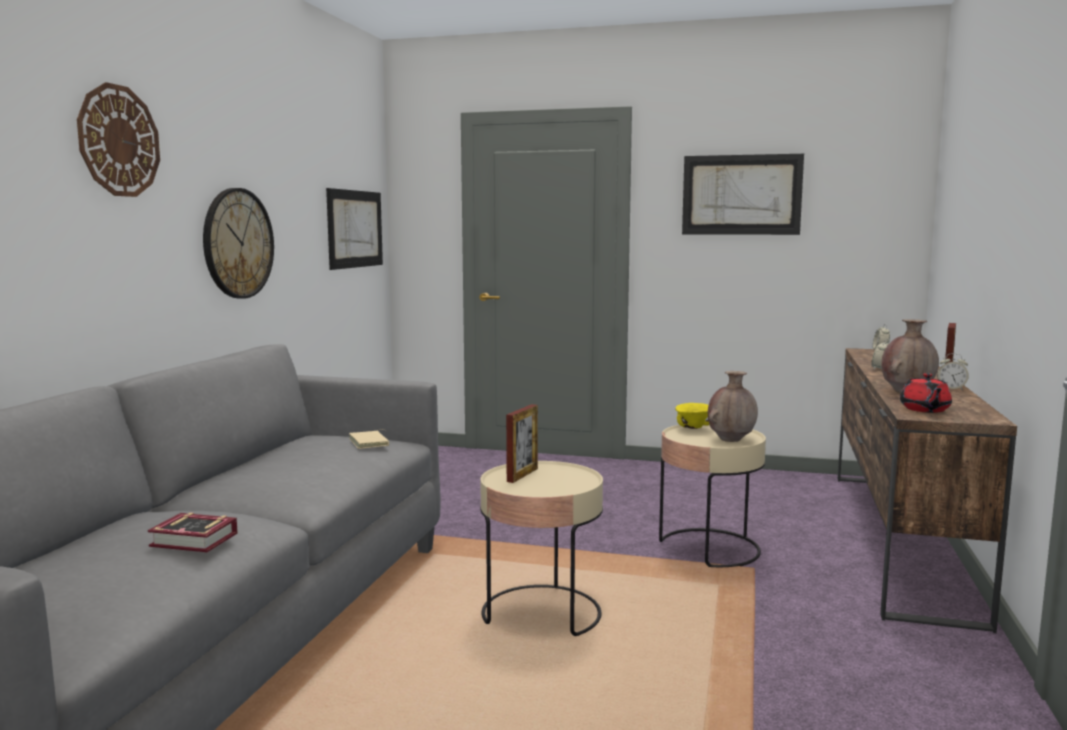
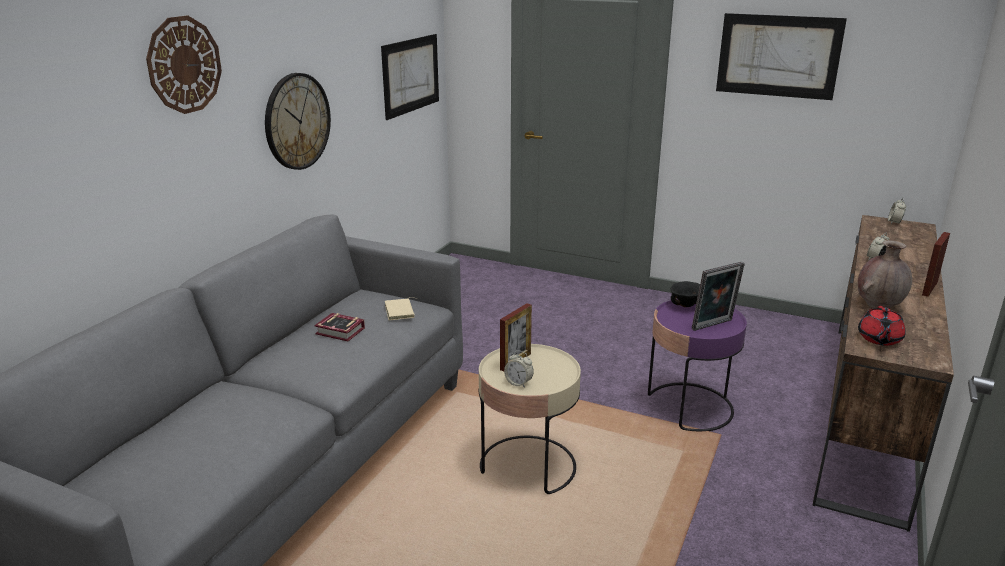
camera: 10 degrees right, 15 degrees up
book [148,513,238,552] -> book moved to [315,313,365,342]
beige side table [659,425,766,567] -> purple side table [648,299,747,431]
yellow bowl [675,403,710,429] -> black bowl [671,281,700,307]
brown vase [708,371,758,442] -> picture frame [692,262,745,331]
alarm clock [937,353,969,390] -> alarm clock moved to [504,351,534,388]

